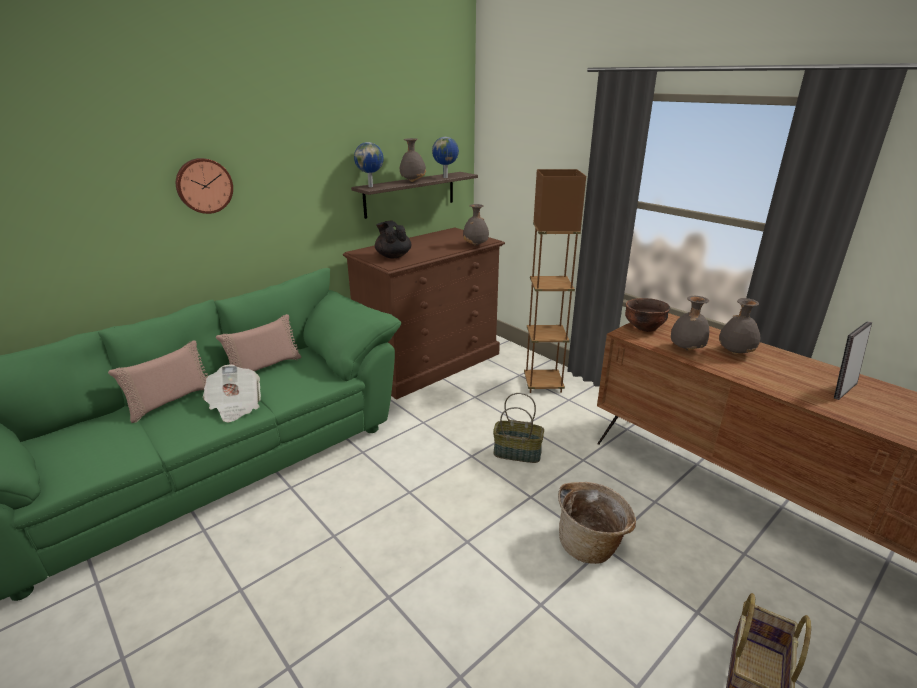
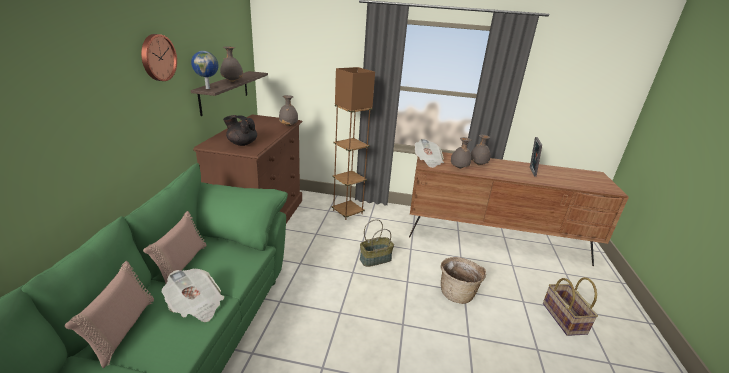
camera: 40 degrees left, 0 degrees up
wall clock [176,158,233,214] -> wall clock moved to [141,34,177,81]
globe [432,137,459,178] -> none
brown bowl [625,298,670,332] -> newspaper [415,139,444,168]

